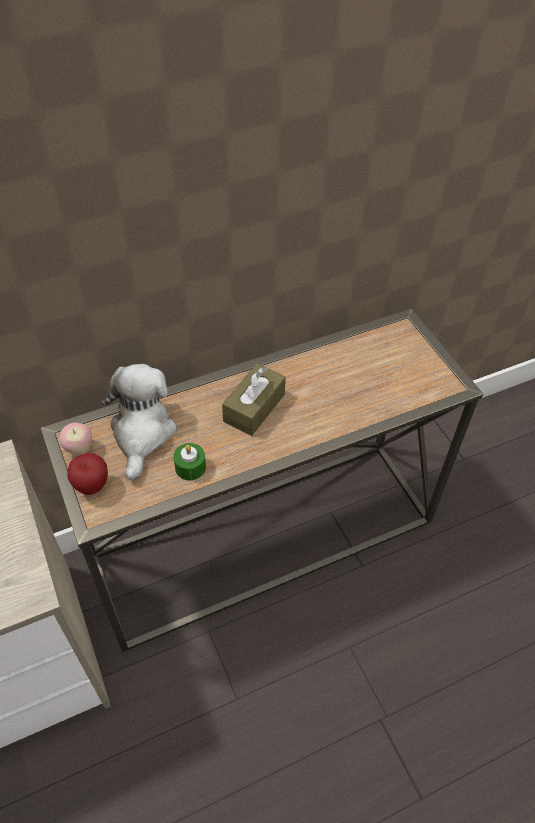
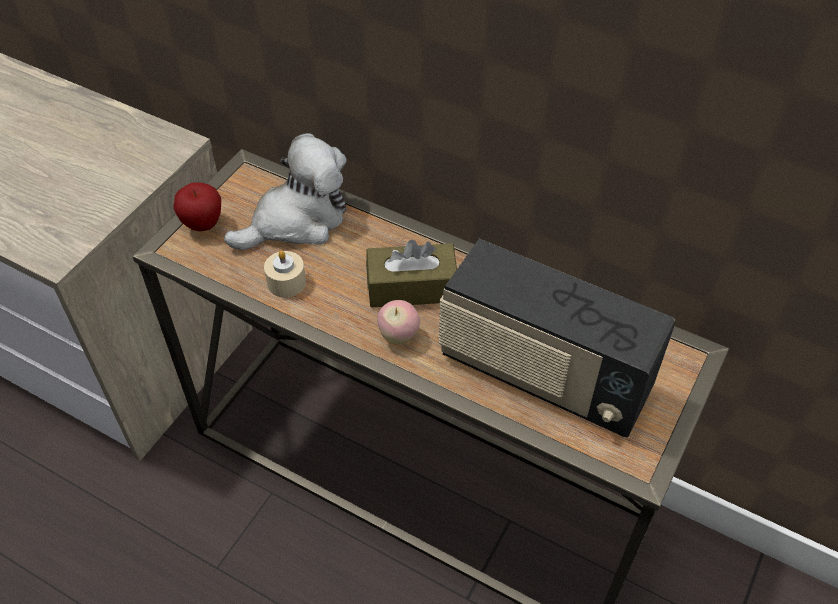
camera: 55 degrees right, 0 degrees up
apple [59,423,92,455] -> apple moved to [377,300,420,344]
green candle [173,443,206,480] -> beige candle [264,250,306,298]
none -> radio [439,239,676,437]

